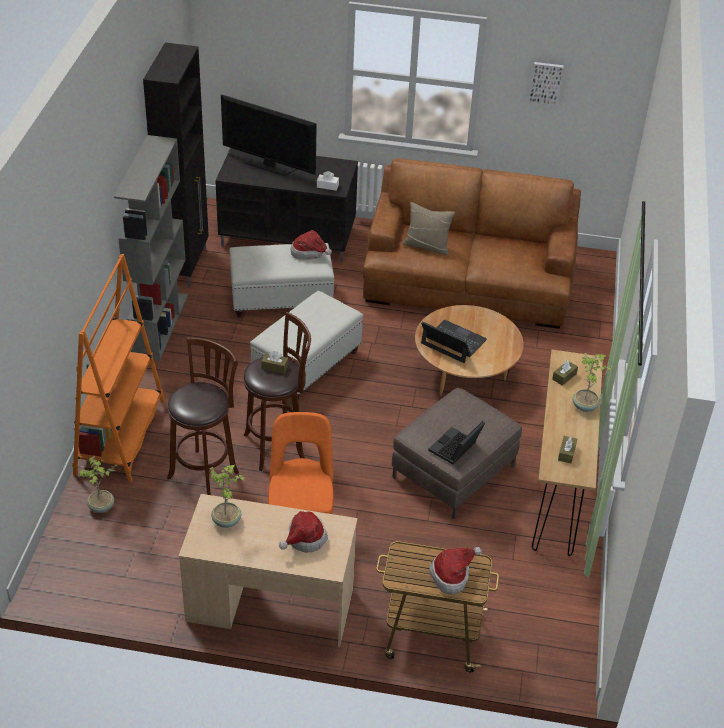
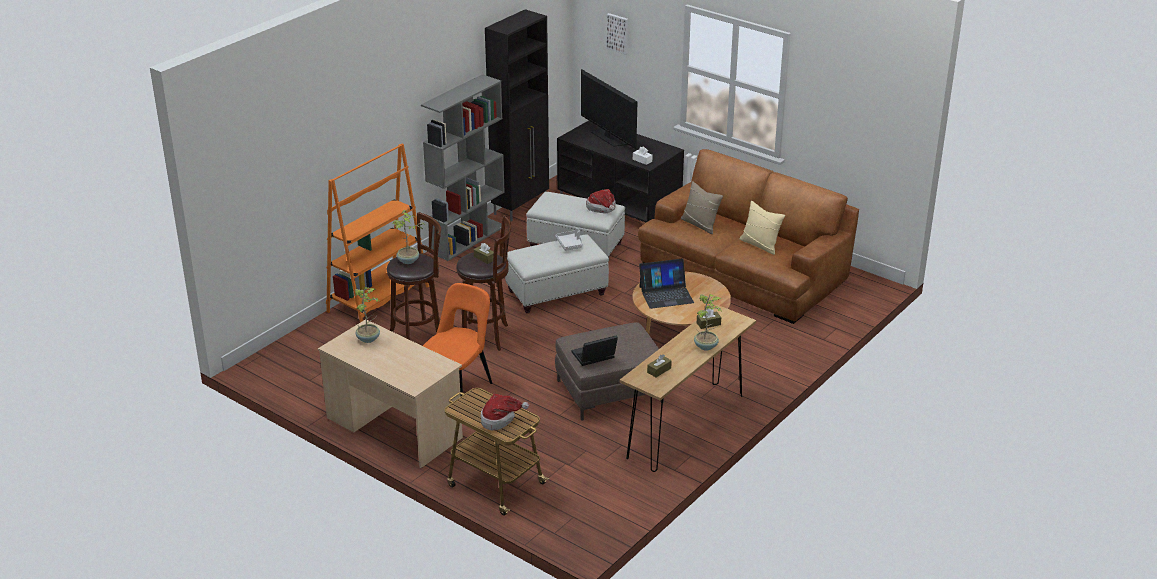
camera: 30 degrees right, 10 degrees down
potted plant [78,456,119,513] -> potted plant moved to [392,210,425,264]
hat [279,511,328,553] -> none
laptop [421,320,487,363] -> laptop turned 105 degrees clockwise [639,259,694,309]
picture [529,62,564,106] -> picture moved to [606,13,628,54]
none -> grey tray [555,228,582,251]
none -> beige pillow [740,201,785,255]

